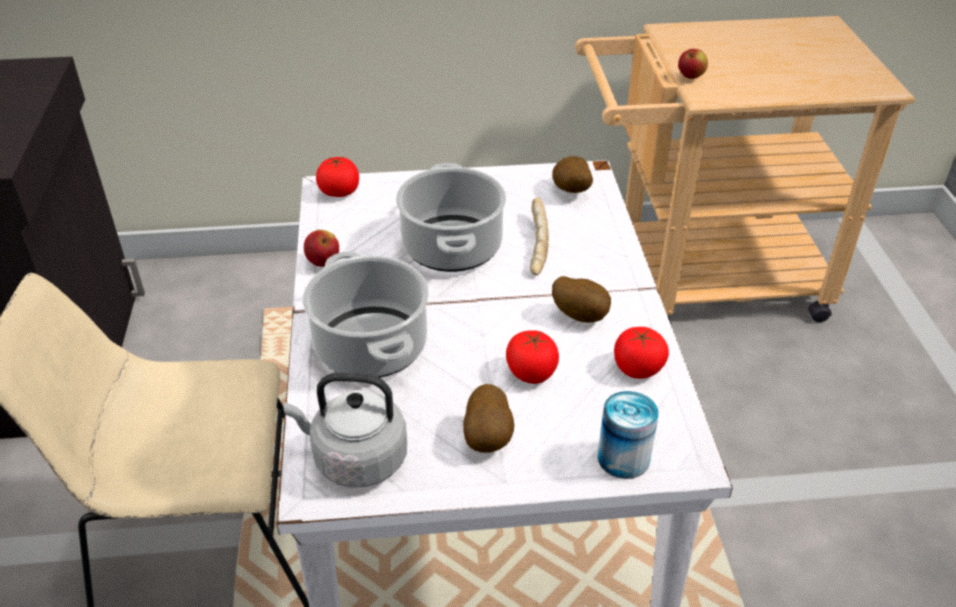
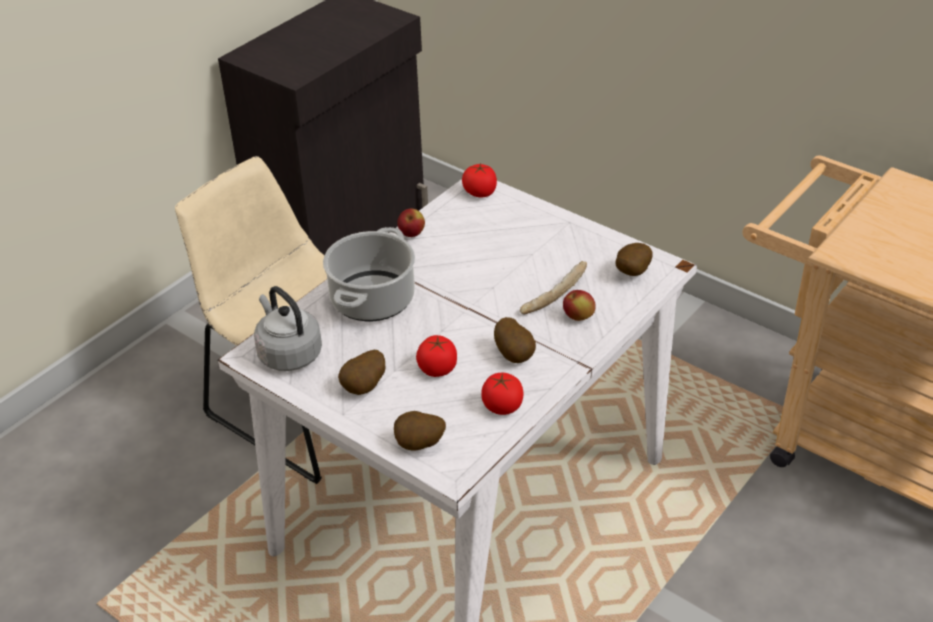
camera: 45 degrees right, 0 degrees up
cooking pot [396,163,506,272] -> none
can [597,391,659,479] -> potato [394,411,446,450]
apple [678,49,708,79] -> apple moved to [563,290,596,321]

